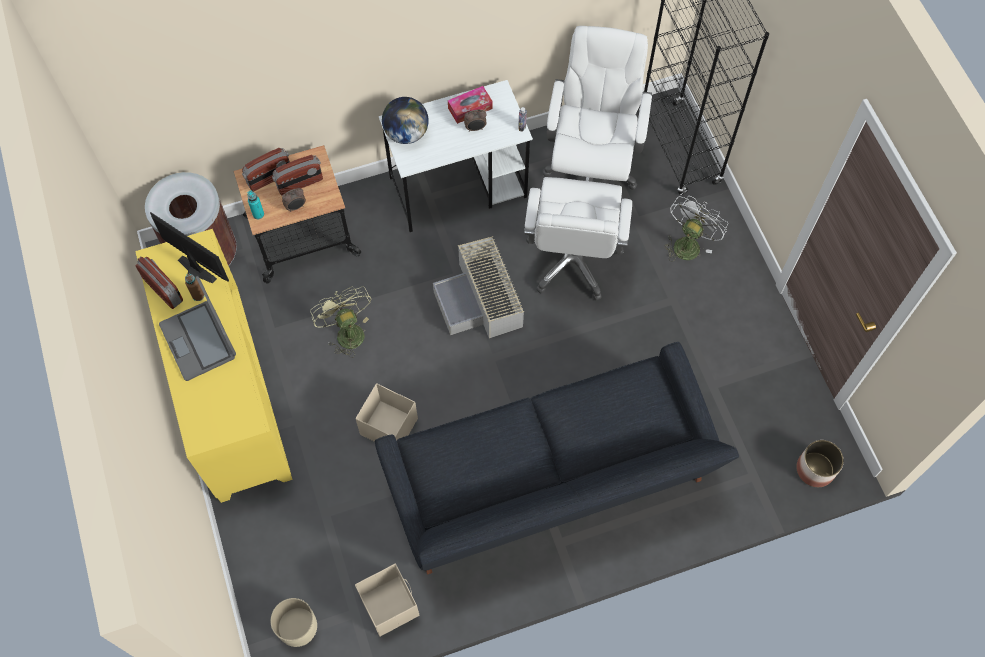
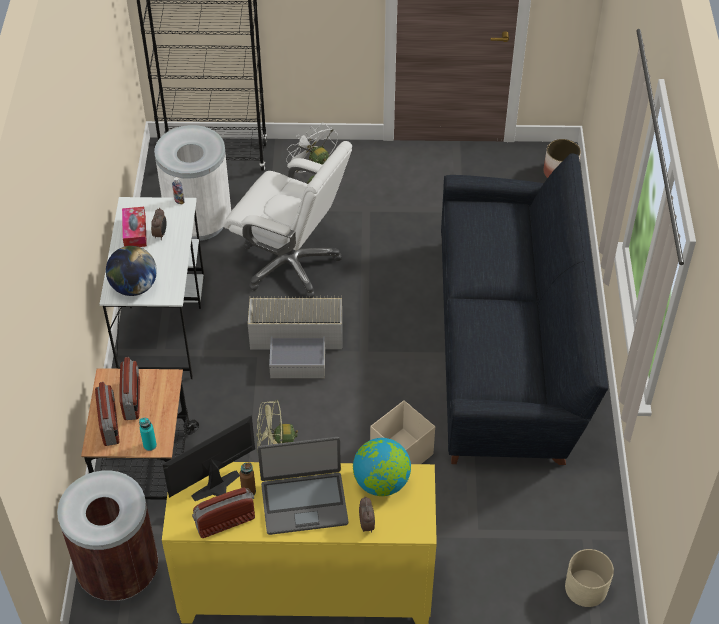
camera: 70 degrees left, 15 degrees down
alarm clock [282,188,306,212] -> alarm clock moved to [359,496,375,533]
beige storage box [355,563,419,636] -> none
white office chair [542,26,652,190] -> white trash can [154,125,231,241]
none -> globe [353,438,411,496]

